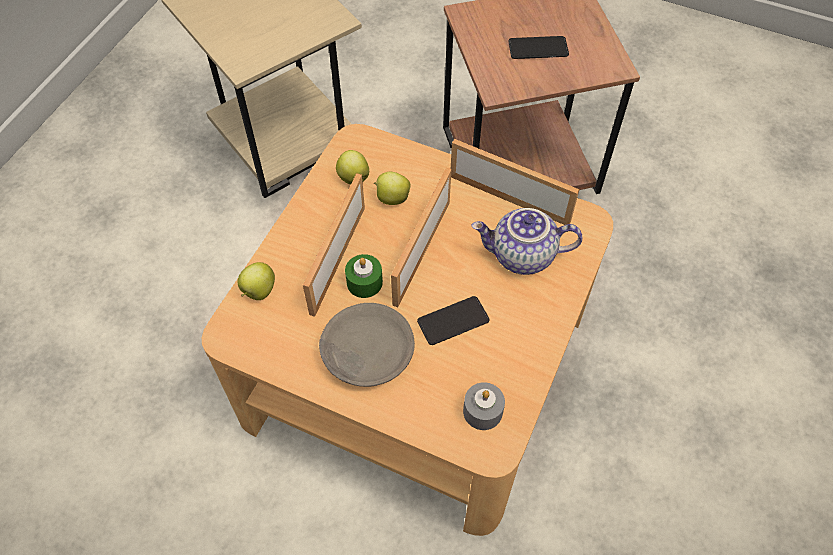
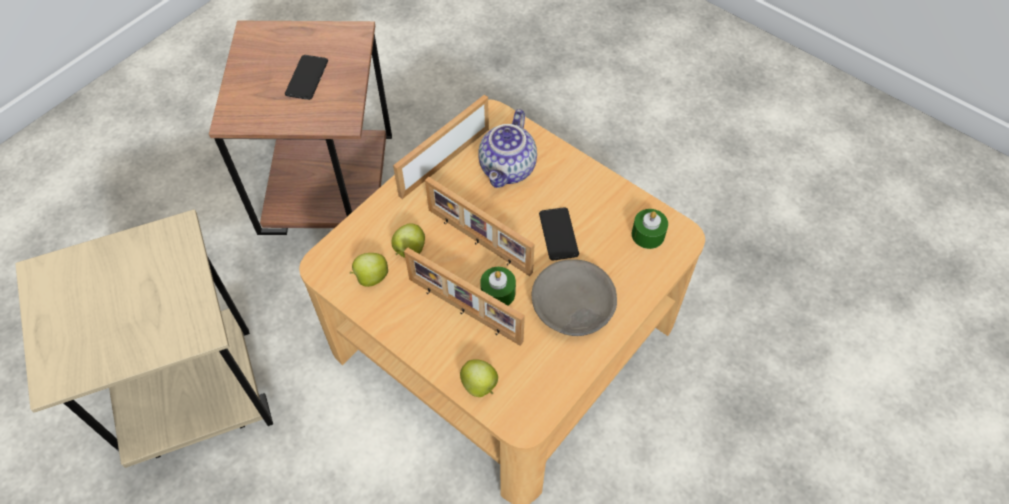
camera: 75 degrees left, 0 degrees up
grey candle [463,382,505,430] -> green candle [632,209,668,249]

